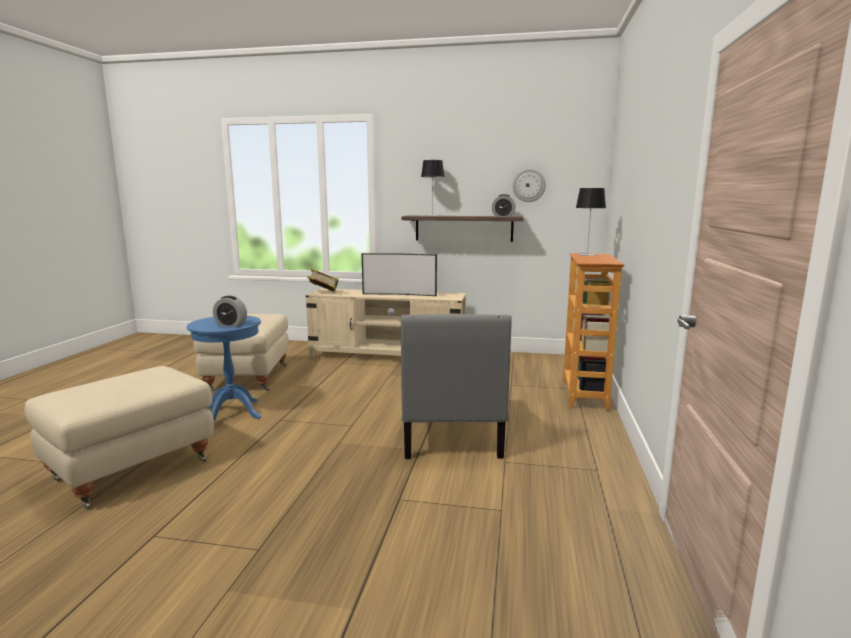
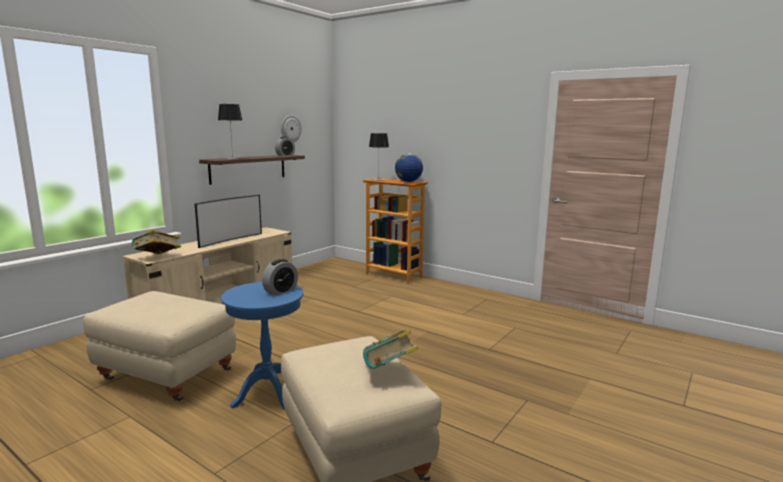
camera: 65 degrees left, 0 degrees up
grey armchair [401,314,512,459] -> none
none -> book [363,329,418,369]
none -> globe [395,153,423,182]

